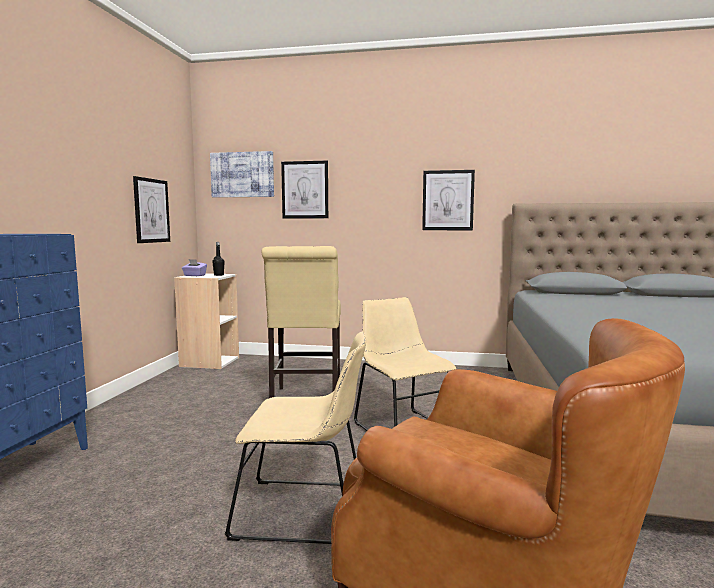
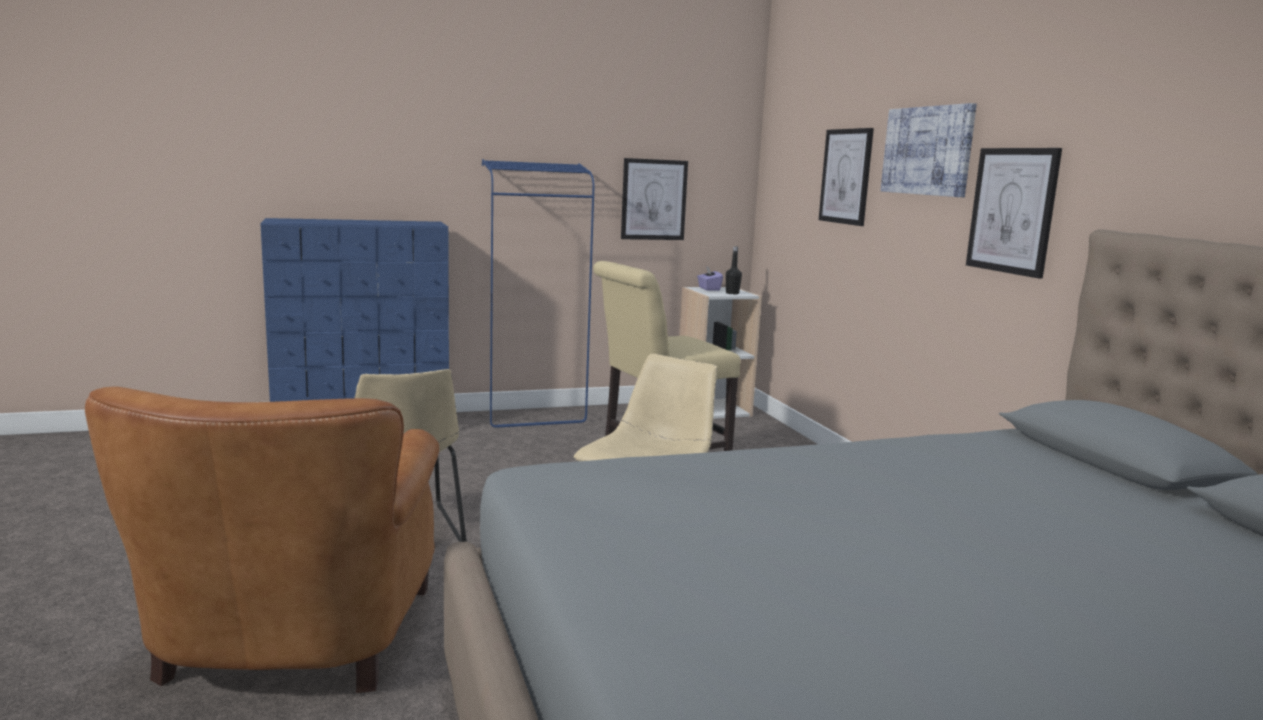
camera: 60 degrees right, 5 degrees up
picture [210,151,274,198] -> picture moved to [880,103,977,197]
none -> blue clothes rack [482,159,594,428]

